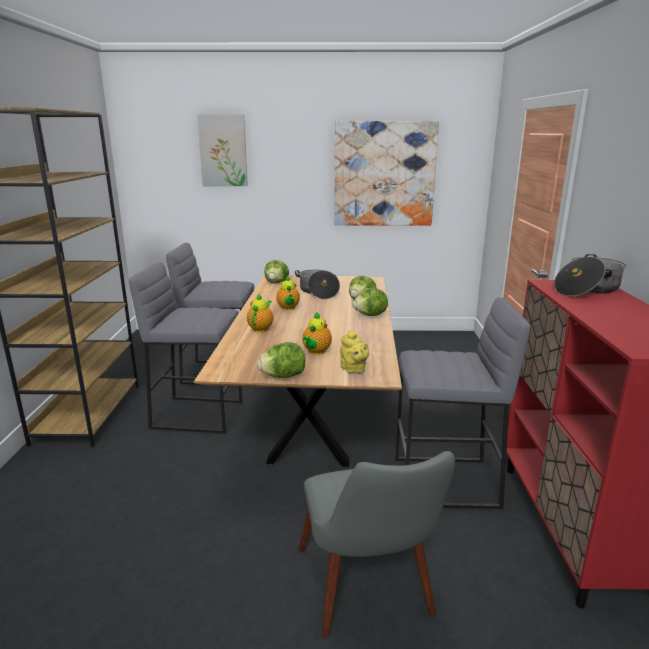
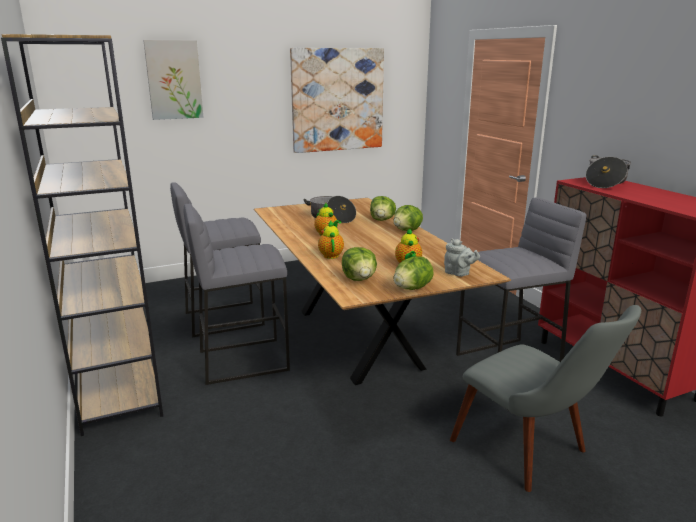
camera: 25 degrees left, 0 degrees up
lettuce [264,260,289,283] -> lettuce moved to [342,247,377,281]
yellow teapot [340,330,369,374] -> grey teapot [444,239,480,277]

